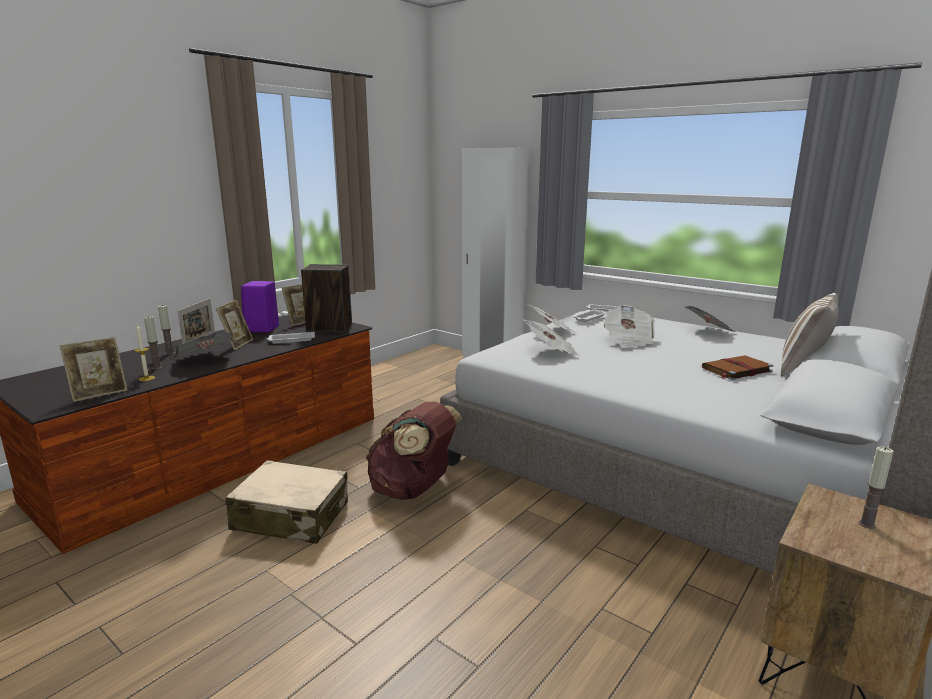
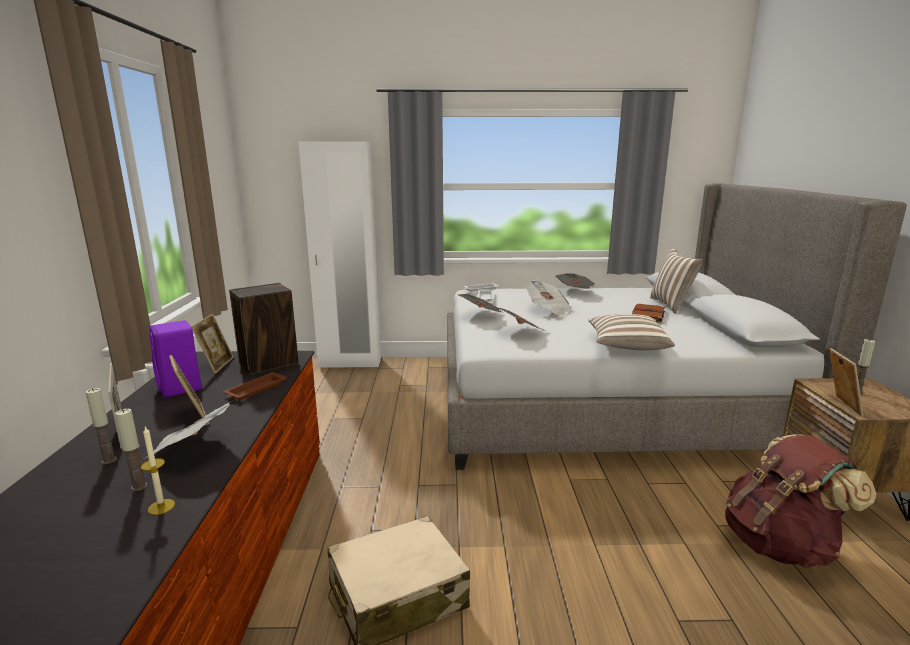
camera: 40 degrees left, 0 degrees up
picture frame [60,337,127,402] -> picture frame moved to [829,348,864,416]
white tray [267,331,315,344] -> brown tray [224,372,287,400]
brown backpack [366,402,462,500] -> brown backpack moved to [725,434,876,568]
none -> pillow [588,314,675,350]

